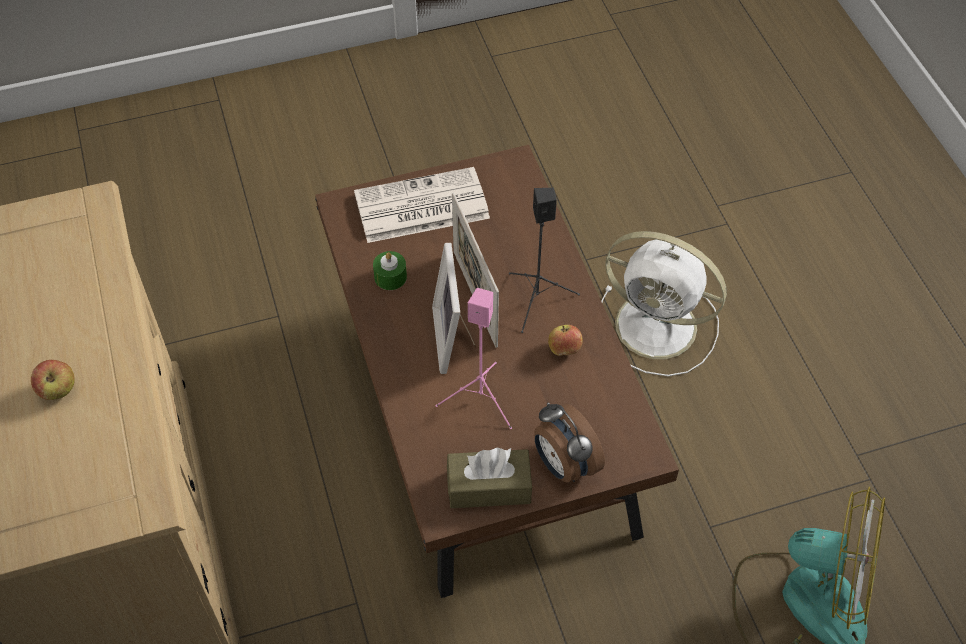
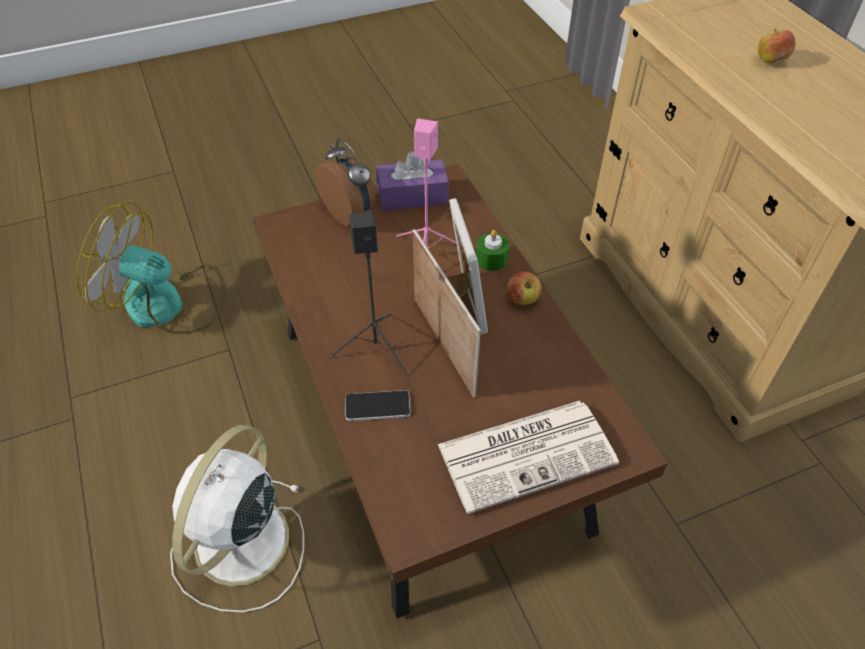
camera: 175 degrees right, 5 degrees down
green candle [373,251,407,290] -> green candle moved to [476,230,510,271]
brown tissue box [447,448,533,508] -> purple tissue box [376,151,449,211]
apple [548,325,583,356] -> apple moved to [507,271,541,305]
white fan [601,231,727,376] -> white fan turned 90 degrees counterclockwise [170,425,304,613]
none -> phone [345,390,411,421]

